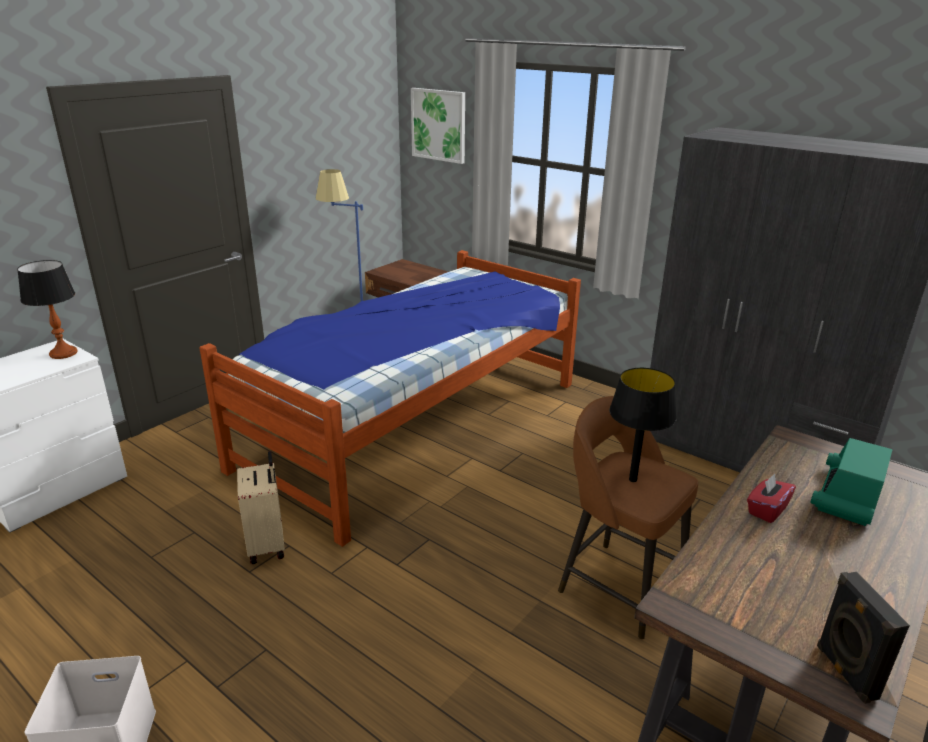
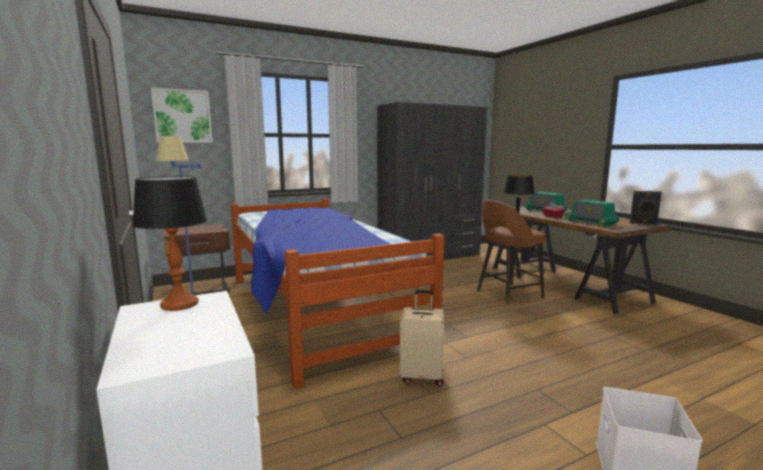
camera: 65 degrees left, 15 degrees down
none -> radio [565,200,619,227]

